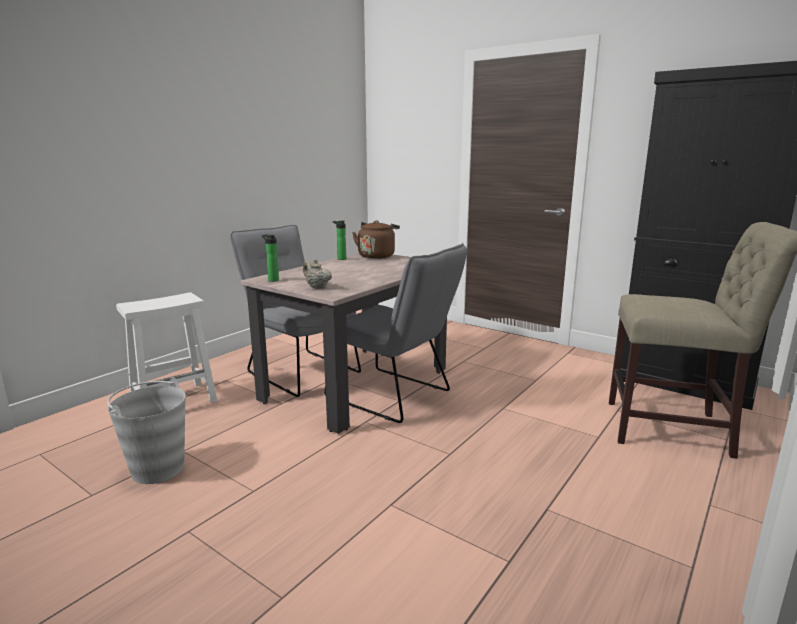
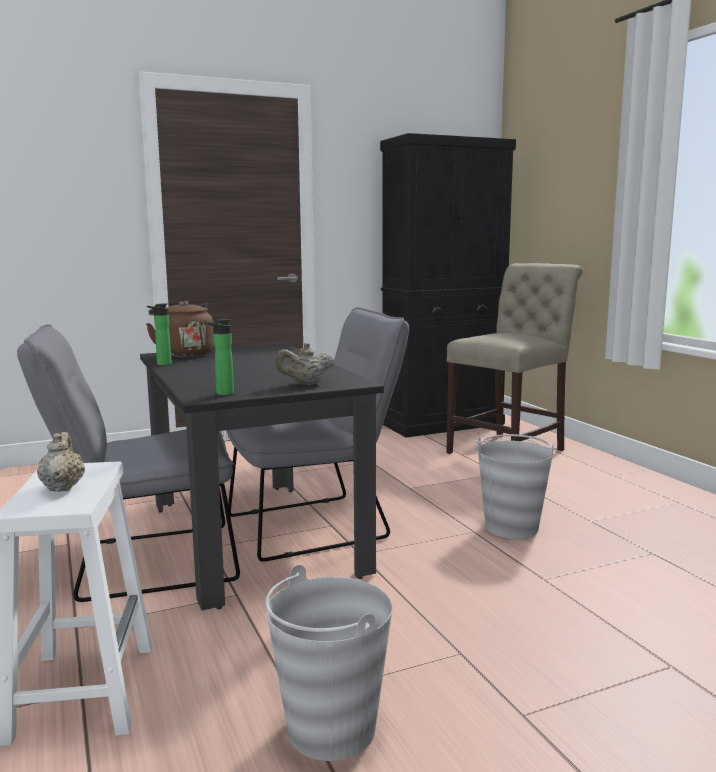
camera: 60 degrees left, 5 degrees down
beige dining table [240,253,447,434] -> black dining table [140,344,384,610]
none -> beige teapot [37,432,85,492]
none -> grey bucket [475,434,557,539]

